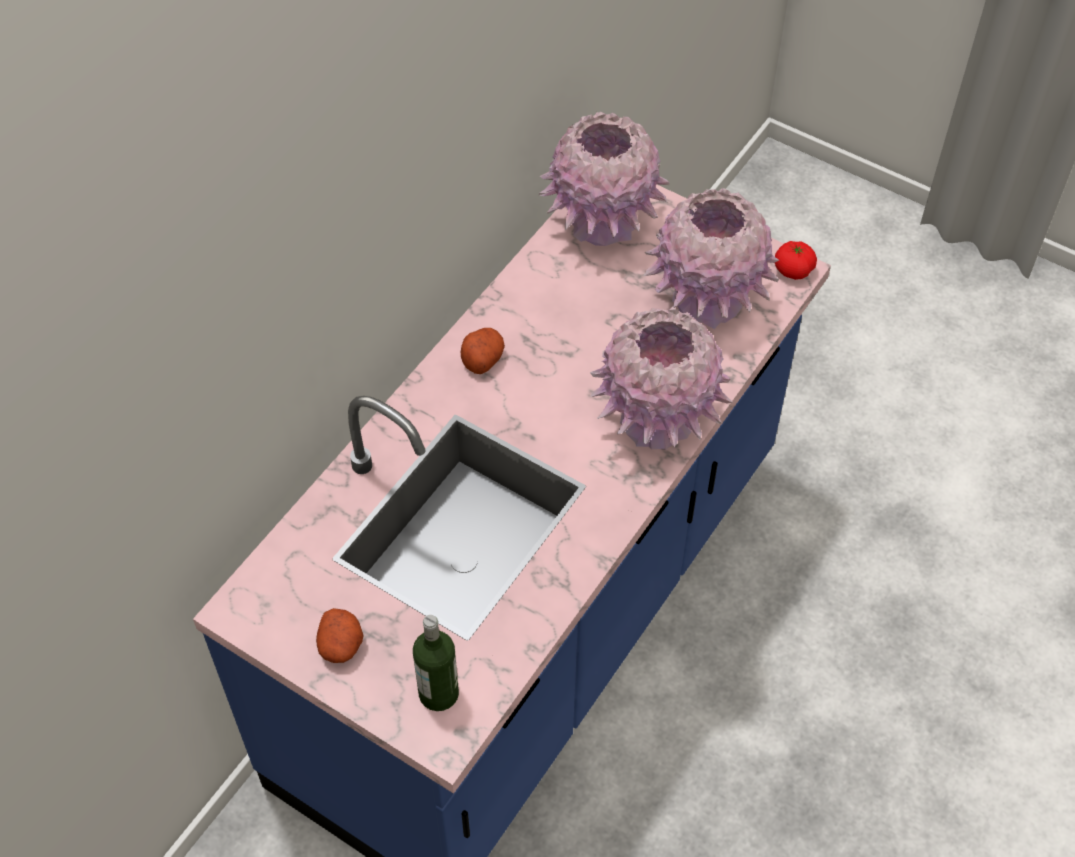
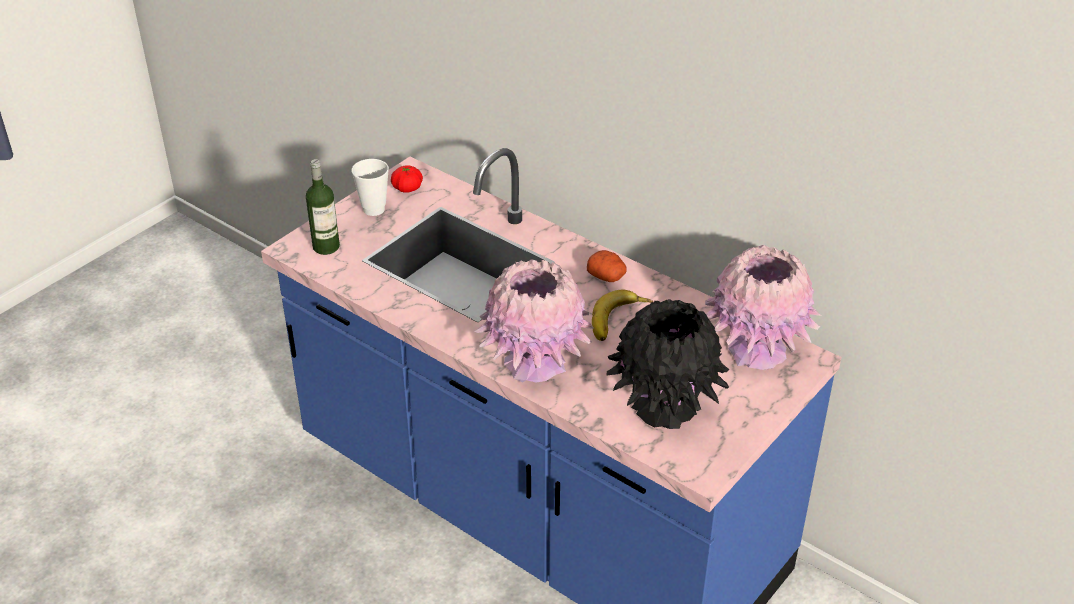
camera: 95 degrees right, 15 degrees down
potato [316,608,363,663] -> cup [352,159,389,216]
pink vase [644,188,779,329] -> black vase [607,299,729,429]
tomato [775,241,817,280] -> tomato moved to [391,165,423,193]
none -> banana [592,290,653,341]

